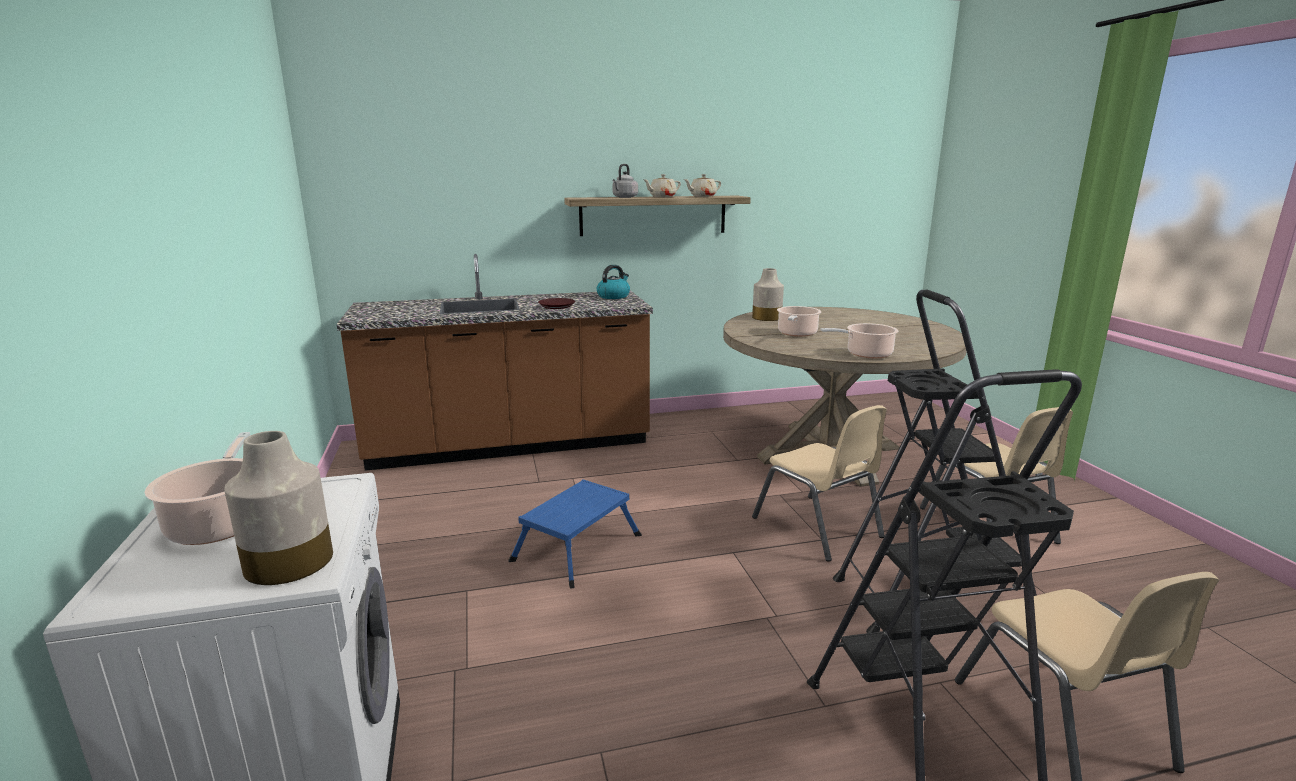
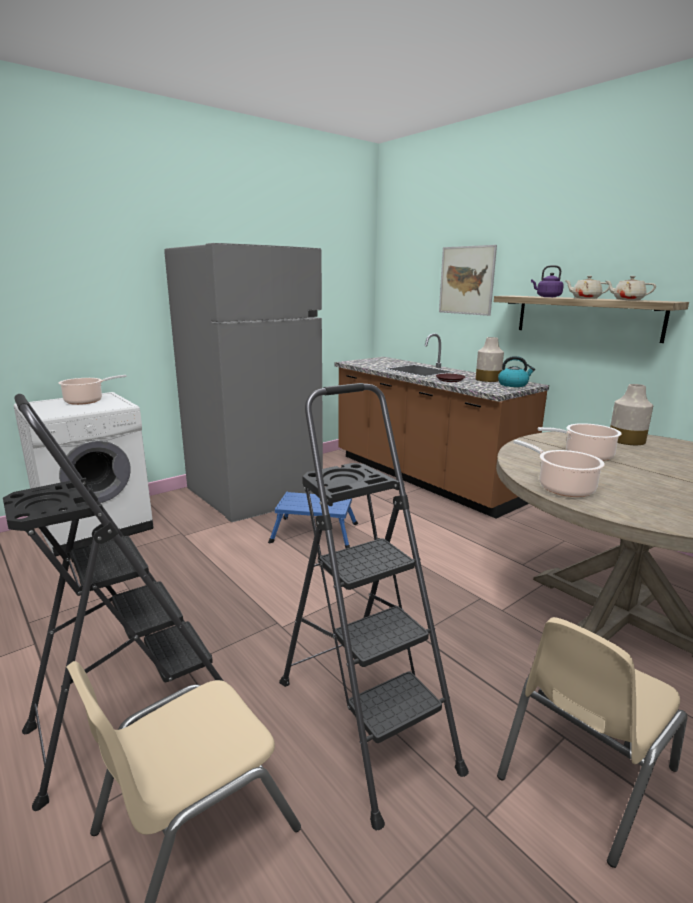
camera: 65 degrees right, 0 degrees up
beige vase [224,431,333,585] -> beige vase moved to [476,337,504,382]
grey kettle [613,164,638,198] -> purple kettle [531,265,564,297]
beige chair [752,405,887,562] -> none
none -> grey fridge [164,243,323,522]
none -> picture [439,245,497,316]

